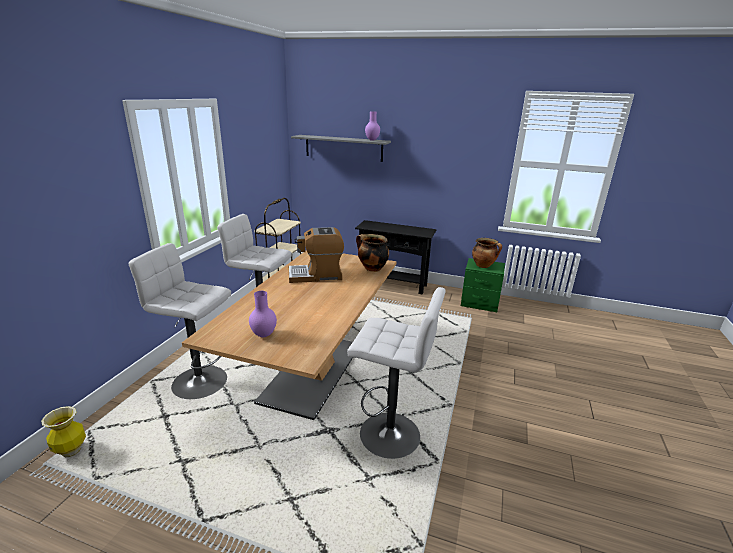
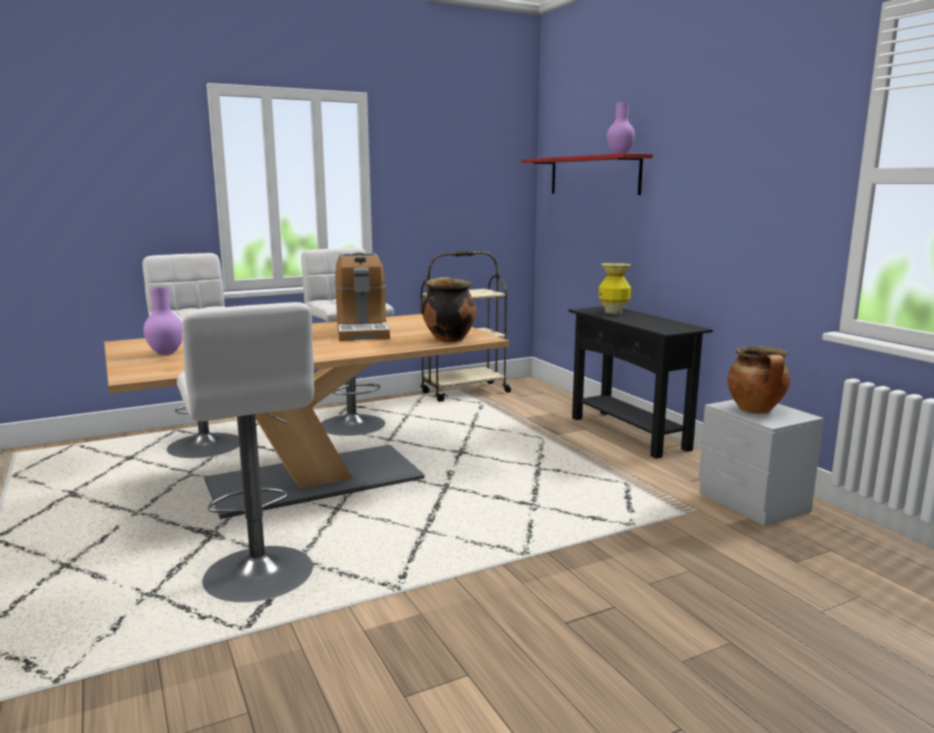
camera: 45 degrees right, 10 degrees down
vase [41,406,86,457] -> vase moved to [598,263,631,314]
coffee machine [289,227,344,283] -> coffee machine turned 135 degrees counterclockwise [335,252,390,341]
grey shelf [291,135,391,162] -> red shelf [521,153,653,195]
green nightstand [461,258,505,312] -> grey nightstand [698,400,824,526]

